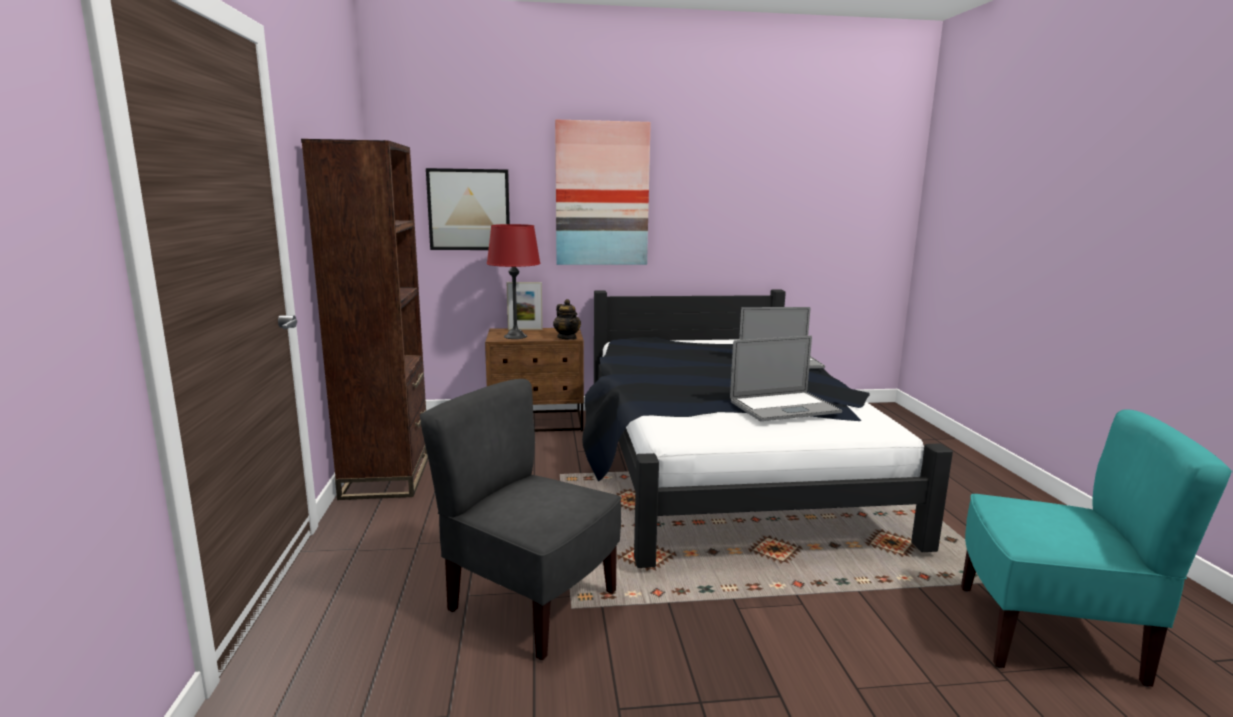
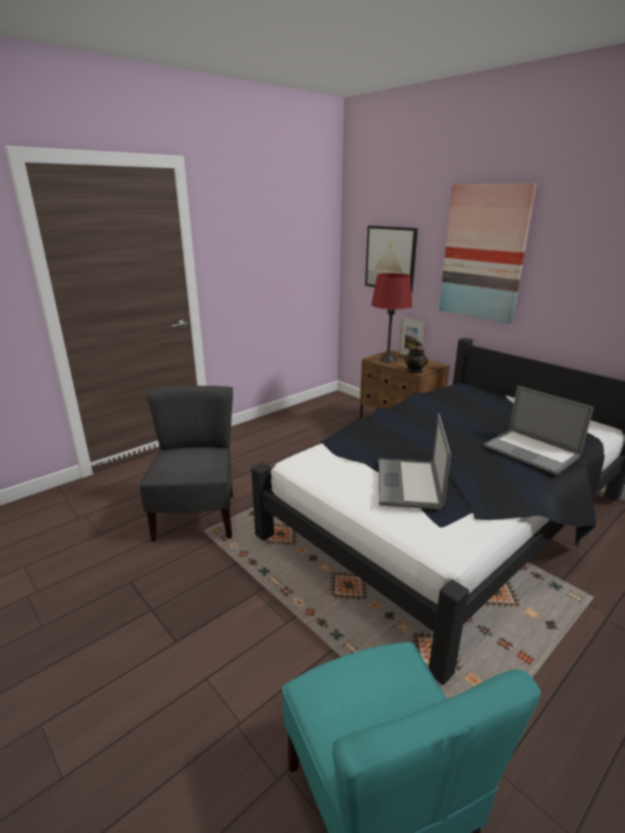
camera: 55 degrees right, 10 degrees up
brown bookcase [301,139,428,500] -> none
laptop [730,336,842,421] -> laptop turned 60 degrees clockwise [379,414,451,510]

